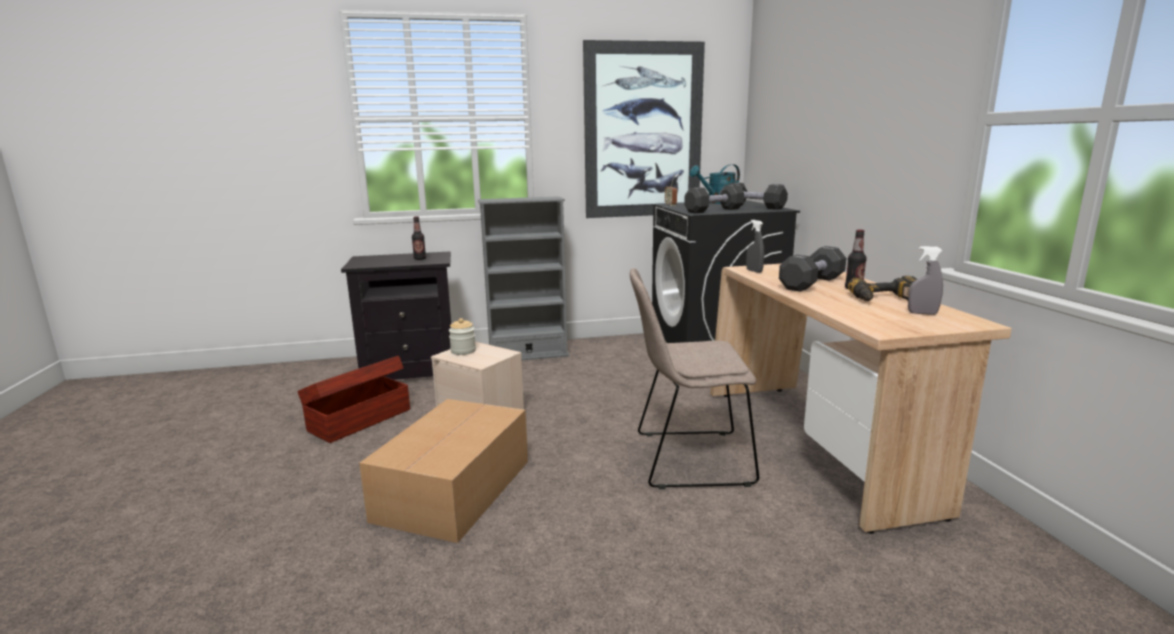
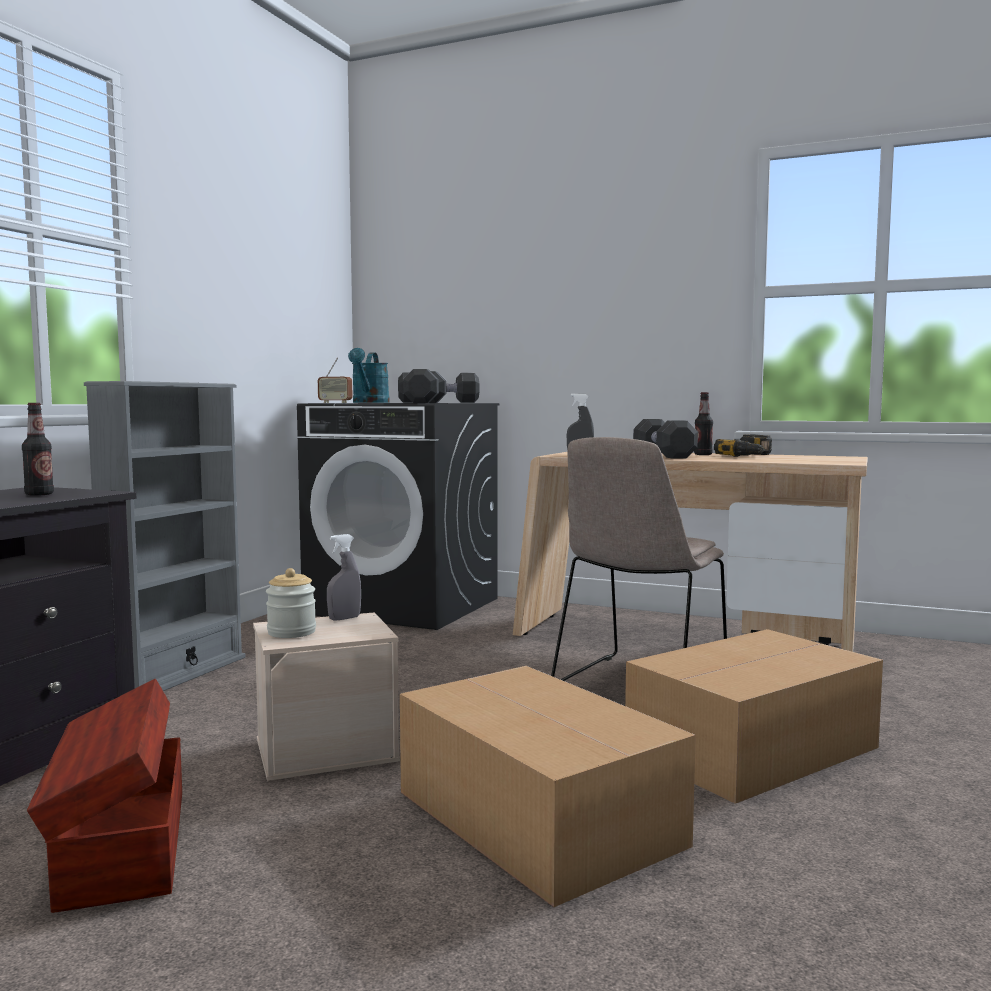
camera: 55 degrees left, 10 degrees down
picture [583,40,705,218] -> none
grey spray bottle [908,246,943,315] -> grey spray bottle moved to [327,534,361,621]
none -> cardboard box [625,629,883,804]

